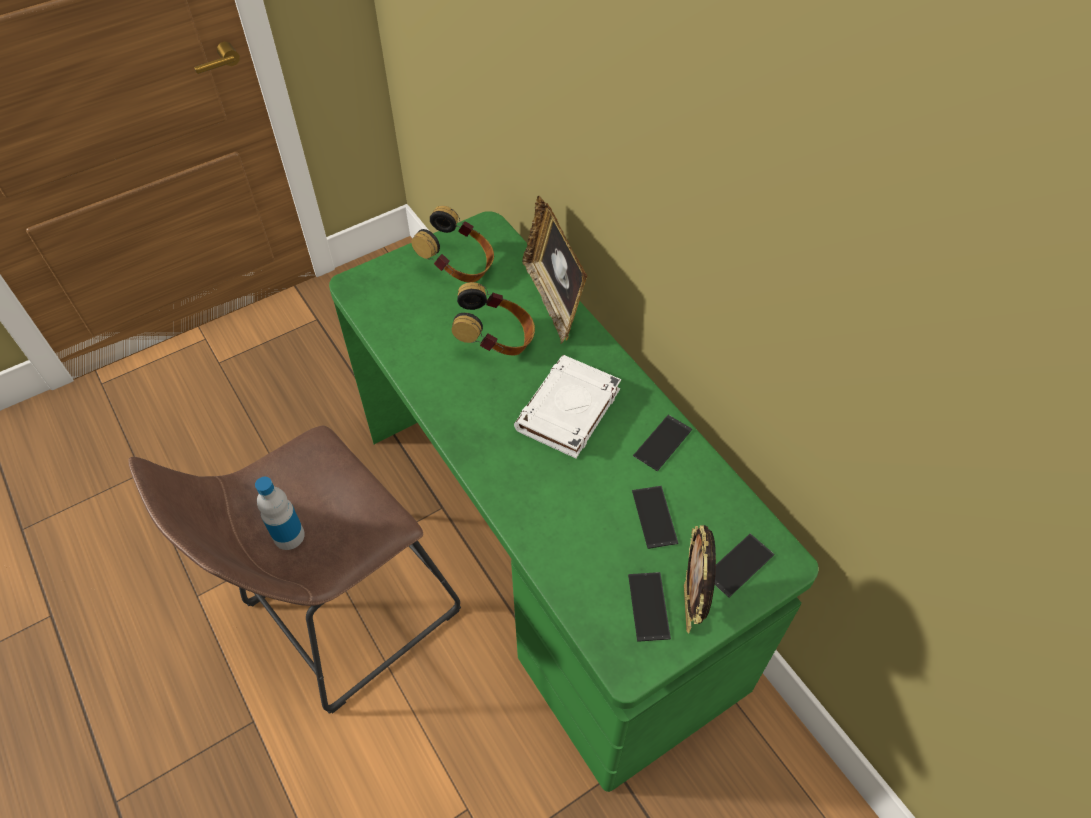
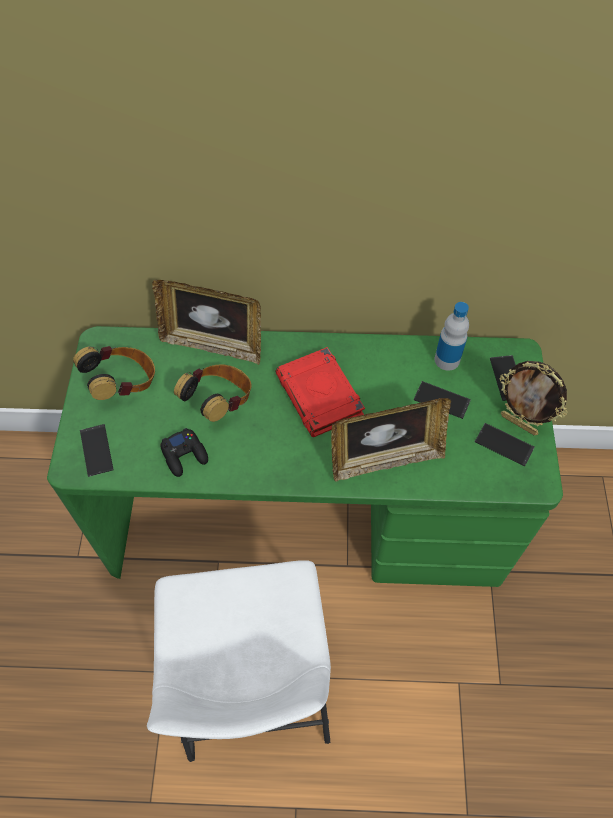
camera: 55 degrees left, 5 degrees up
brown stool [128,426,461,713] -> white stool [147,560,331,762]
bottle [255,477,305,550] -> bottle moved to [434,302,469,371]
white book [514,355,621,458] -> red book [276,347,365,437]
phone [633,415,692,472] -> phone moved to [80,424,114,477]
none -> black game controller [160,428,208,477]
none -> picture frame [331,398,451,482]

